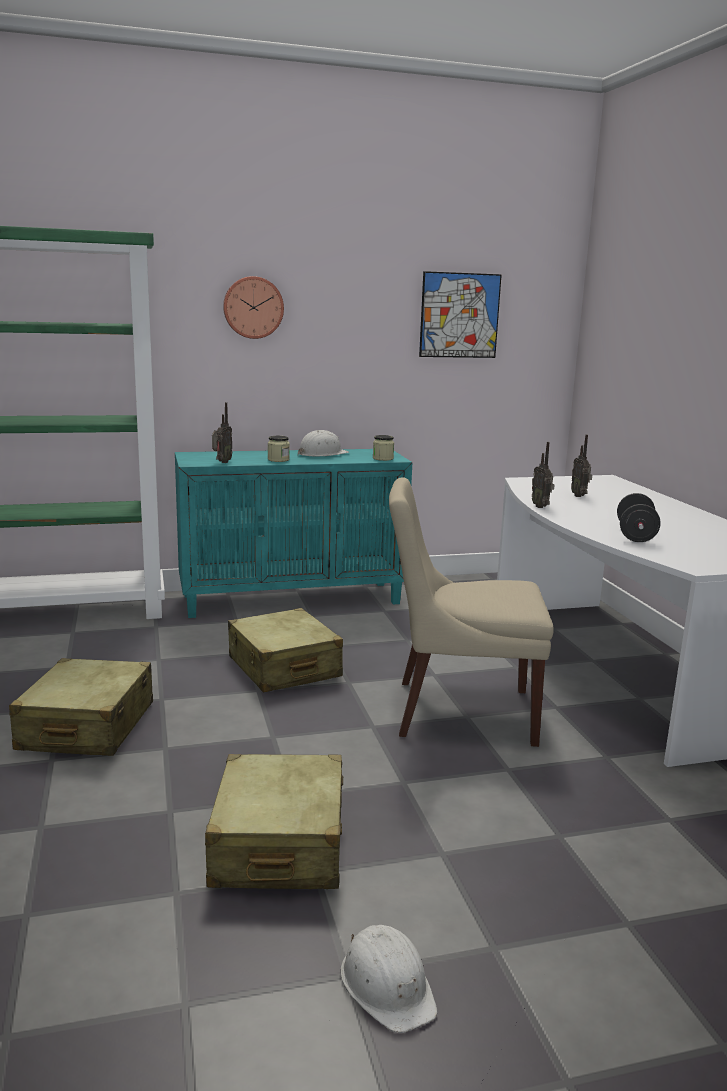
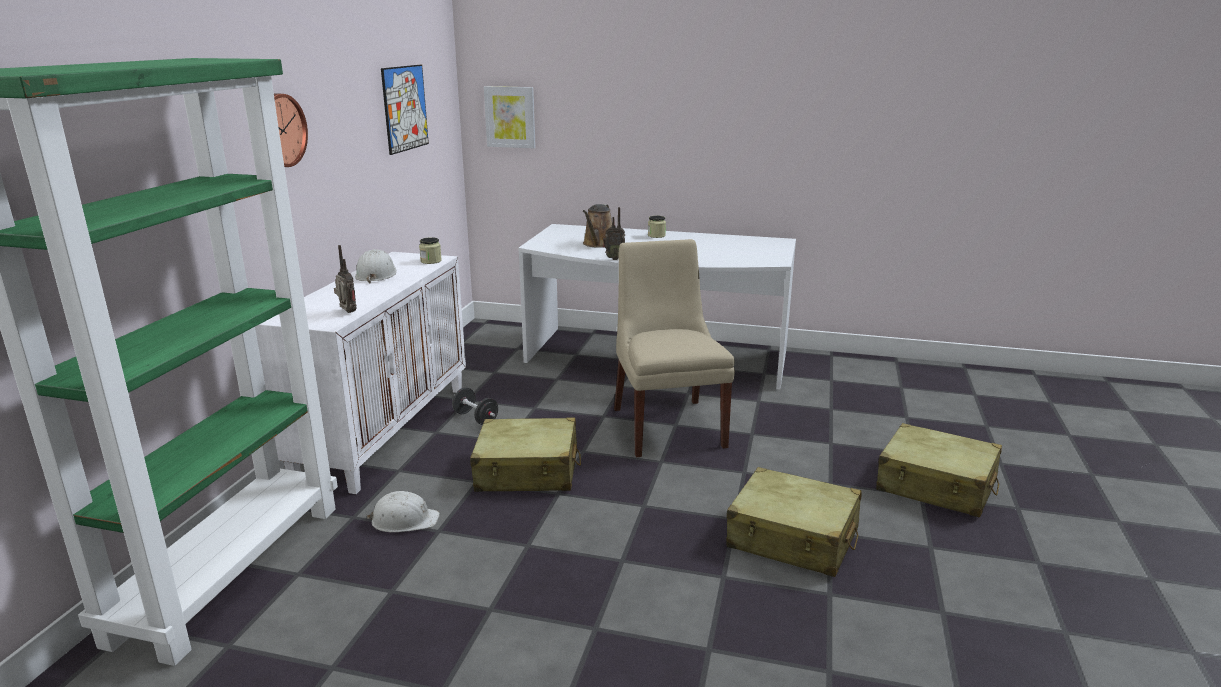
camera: 60 degrees left, 5 degrees up
beige suitcase [9,658,153,756] -> beige suitcase moved to [876,423,1002,518]
turquoise cabinet [175,449,412,618] -> white cabinet [255,252,466,494]
jar [268,436,290,462] -> jar moved to [648,216,666,238]
white hard hat [341,925,438,1033] -> white hard hat moved to [367,491,440,532]
beige chair [389,477,554,747] -> beige chair turned 135 degrees clockwise [614,239,735,457]
radio [571,434,592,497] -> brown watering can [583,204,612,248]
black dumbbell [617,493,661,542] -> black dumbbell moved to [452,387,499,425]
none -> picture [484,86,536,148]

